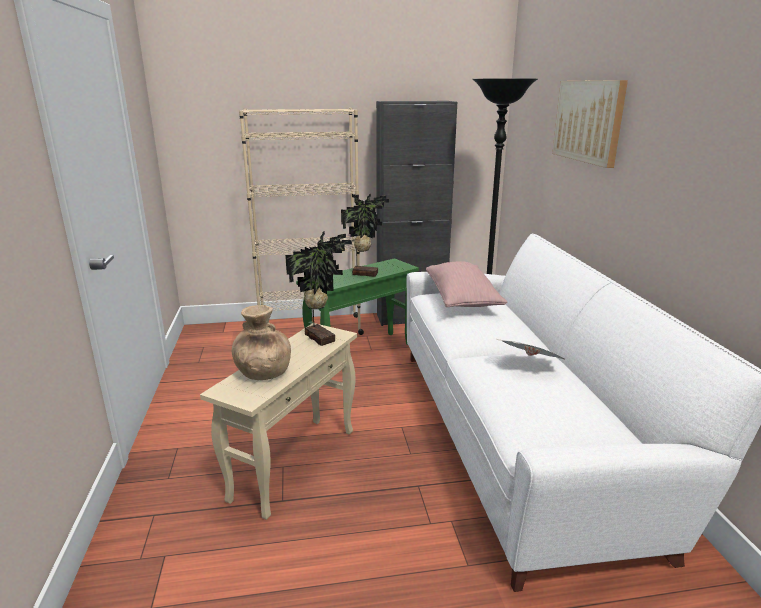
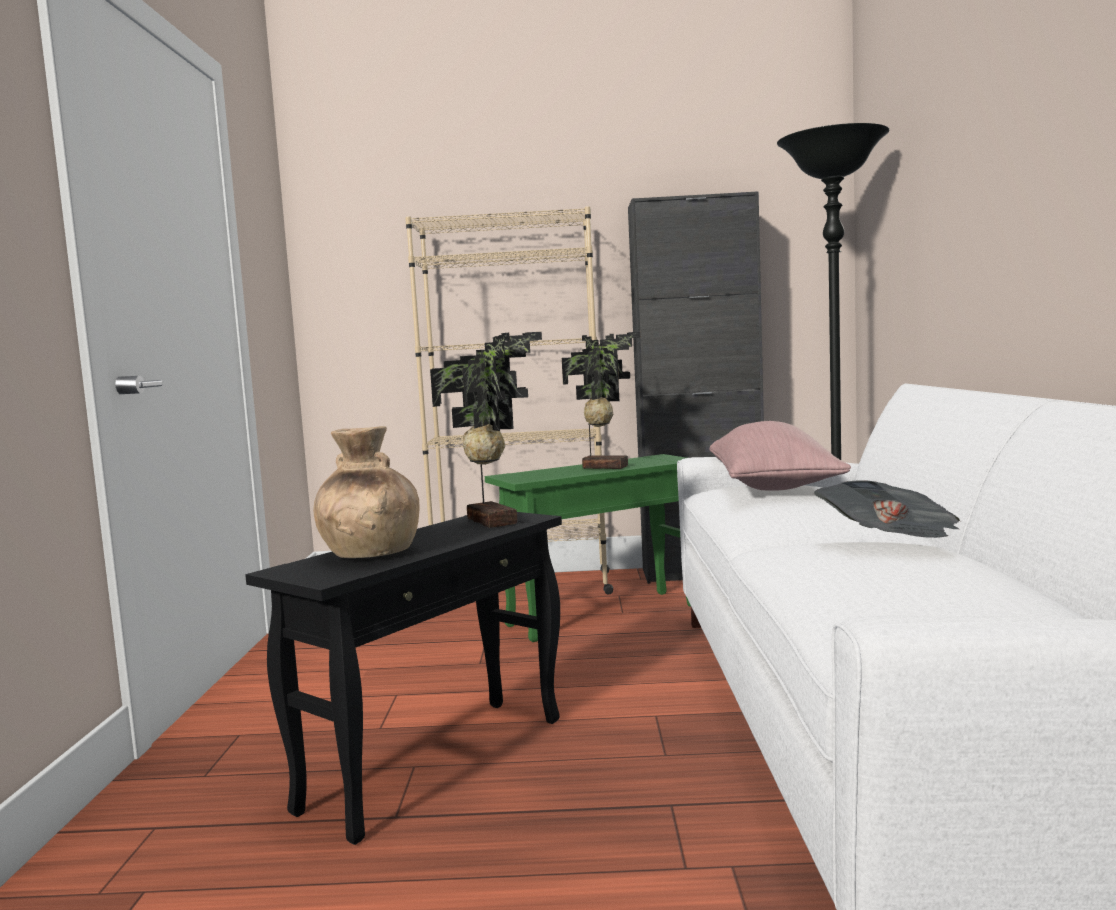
camera: 10 degrees right, 15 degrees down
beige side table [200,323,357,520] -> black side table [245,512,562,845]
picture [552,80,628,168] -> none

